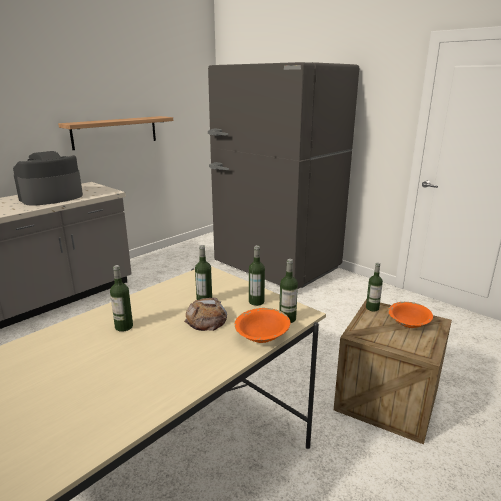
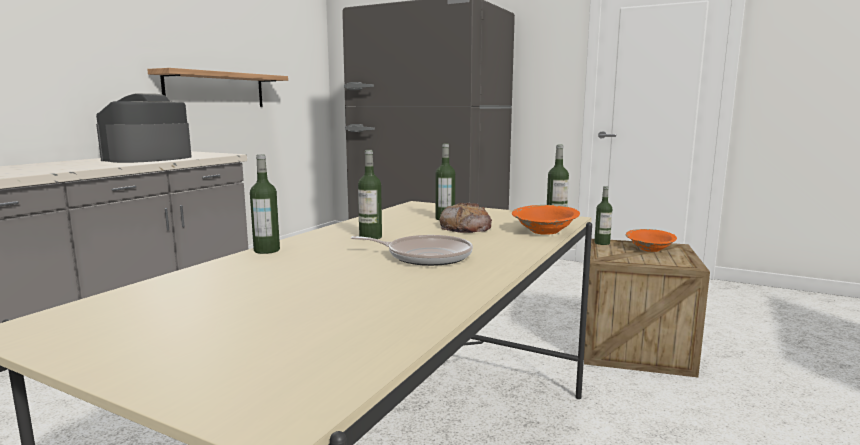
camera: 15 degrees left, 10 degrees down
bottle [249,245,265,306] -> bottle moved to [250,154,280,254]
none -> frying pan [351,235,473,266]

